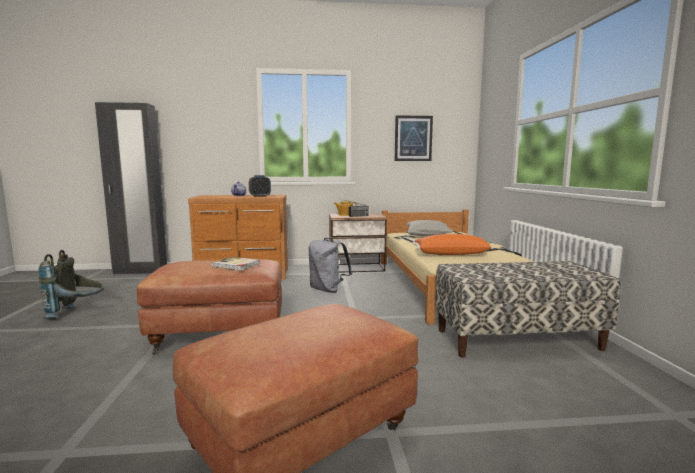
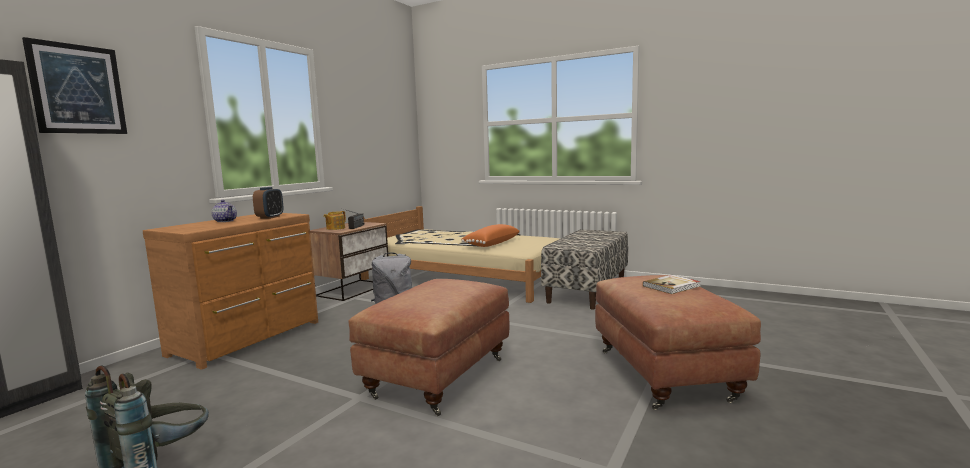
camera: 55 degrees left, 0 degrees up
book [211,257,260,270] -> book moved to [643,275,700,294]
picture [395,115,433,161] -> picture moved to [22,37,127,134]
grey pillow [406,220,453,237] -> none

